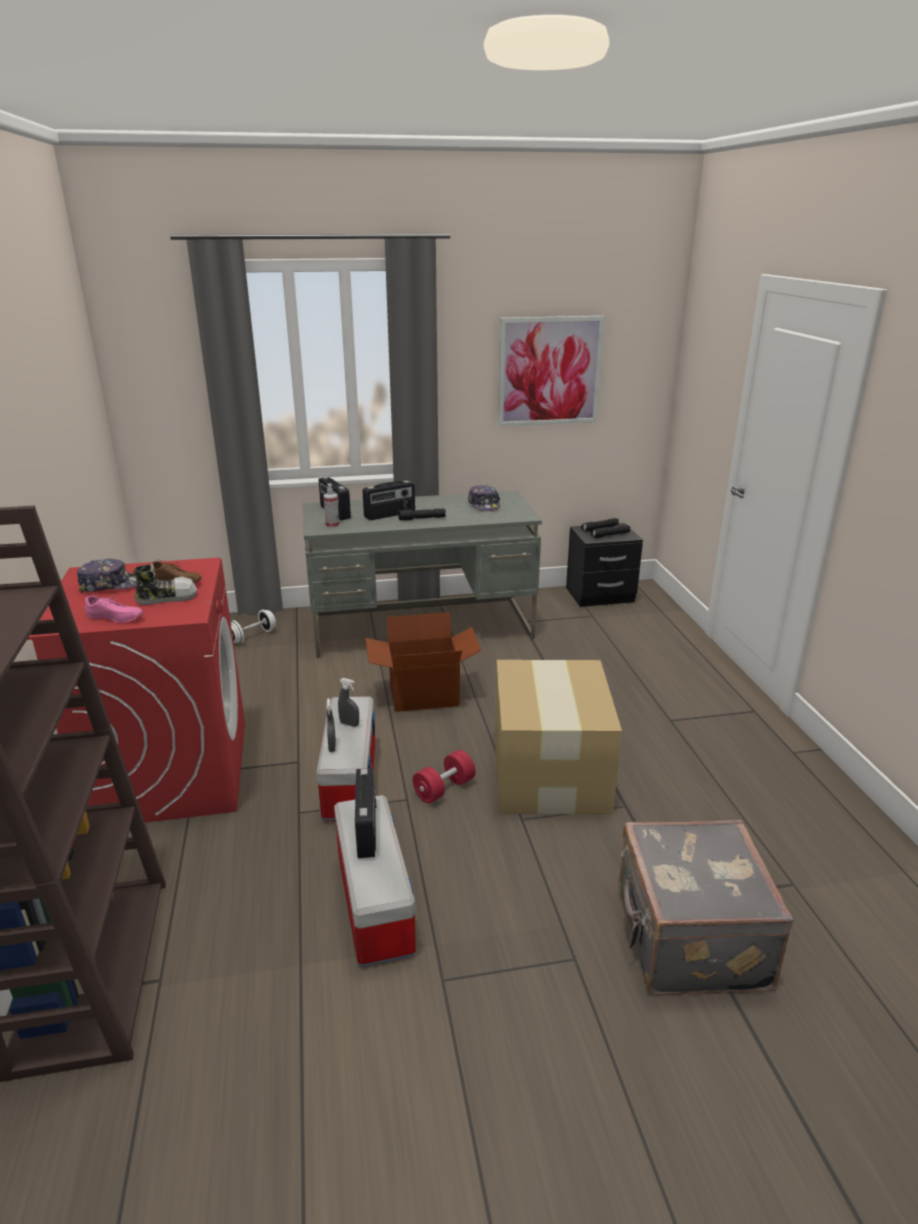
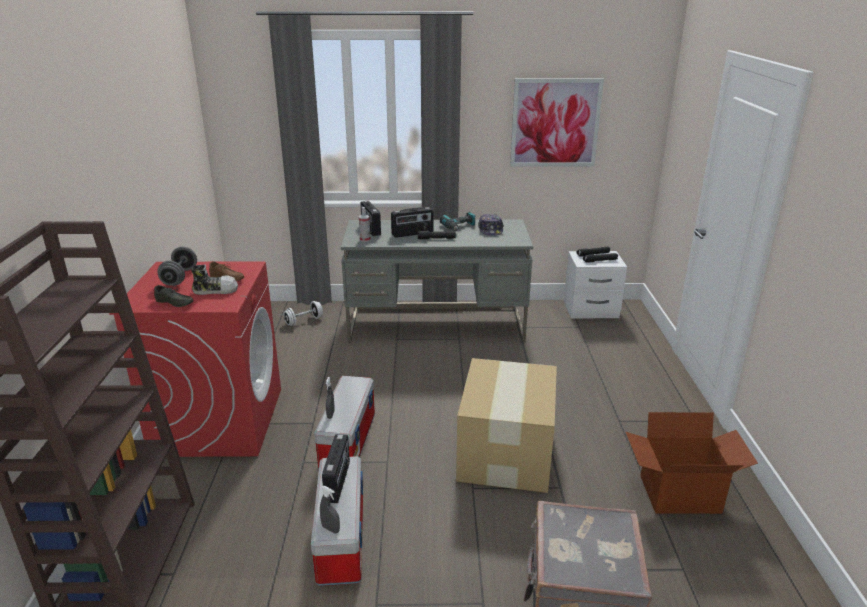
camera: 10 degrees right, 0 degrees up
cap [77,558,137,593] -> grey dumbbell [157,247,197,286]
pink shoe [85,594,143,623] -> grey shoe [154,285,194,307]
grey spray bottle [338,678,359,727] -> grey spray bottle moved to [320,486,340,534]
cardboard box [365,612,482,712] -> cardboard box moved to [626,412,758,514]
red dumbbell [413,750,476,803] -> none
black nightstand [566,523,643,607] -> white nightstand [564,251,627,318]
none -> power drill [440,212,476,231]

